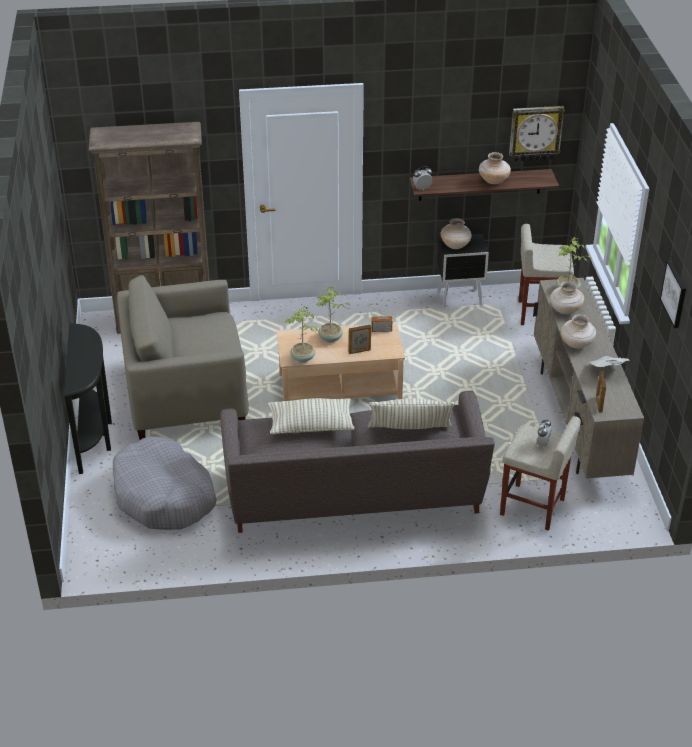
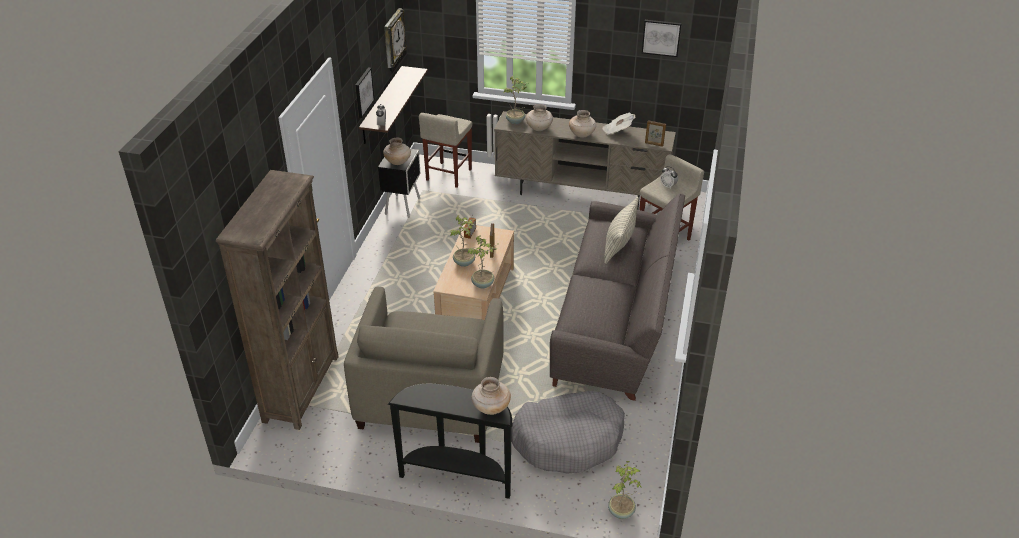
camera: 70 degrees left, 0 degrees up
pillow [268,398,355,434] -> none
beige vase [479,152,511,184] -> beige vase moved to [472,377,511,415]
none -> picture [355,67,375,118]
none -> potted plant [608,461,641,519]

